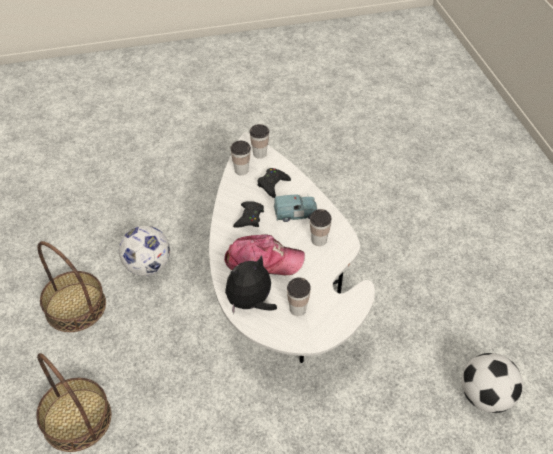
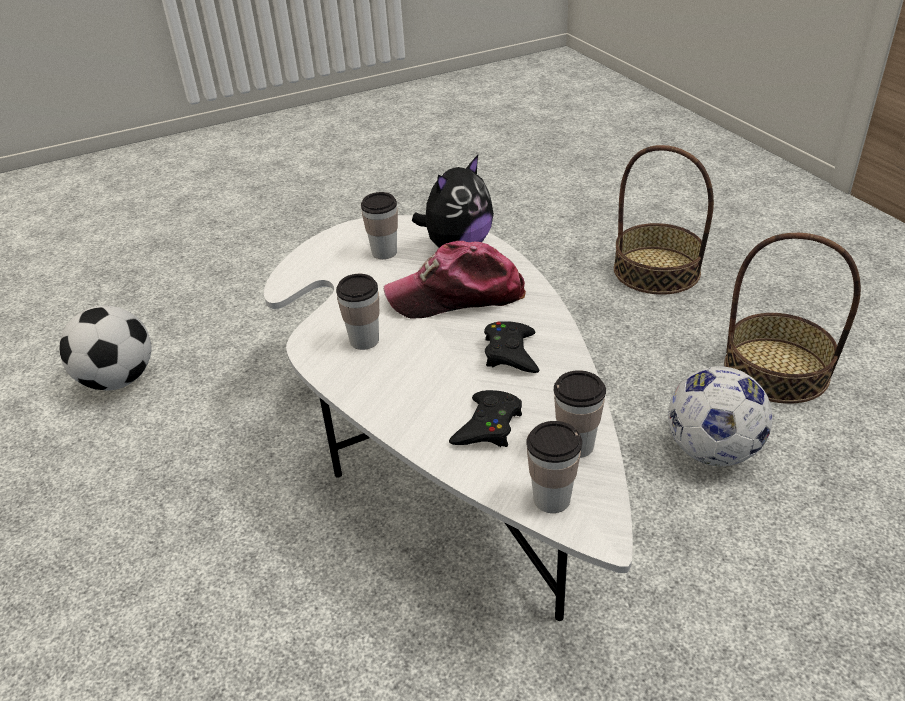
camera: 170 degrees right, 10 degrees down
blue toy car [274,194,317,222] -> none

